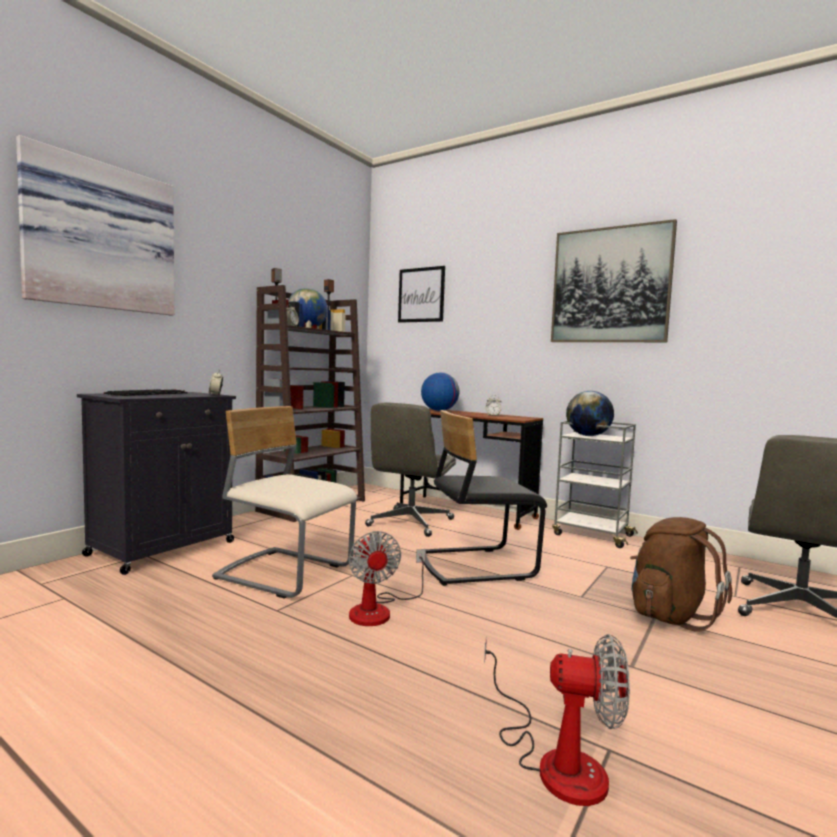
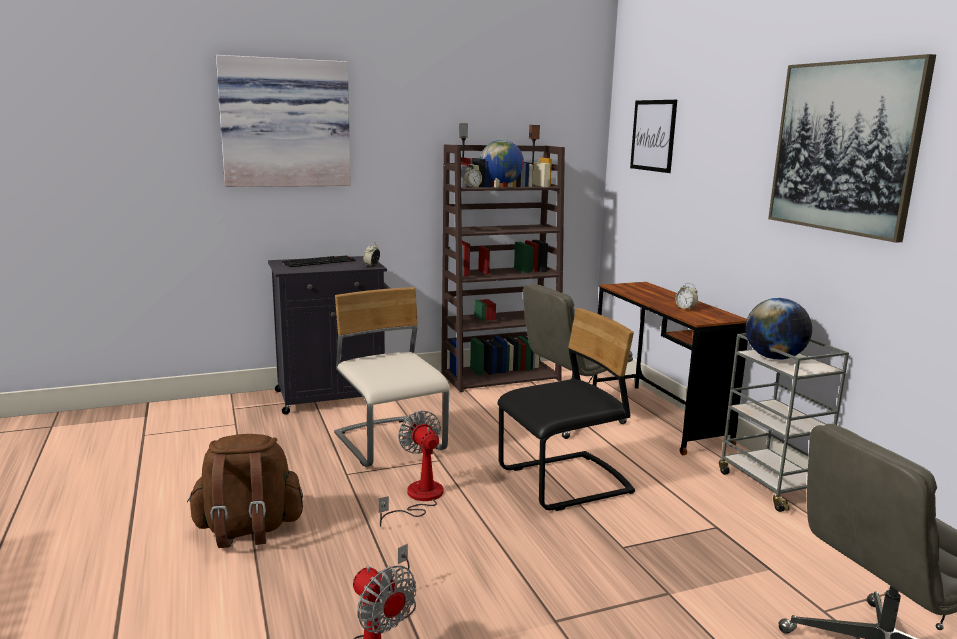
camera: 35 degrees right, 10 degrees up
fan [349,531,426,626] -> fan turned 135 degrees clockwise [378,411,444,527]
globe [421,373,459,411] -> none
black chair [423,410,547,586] -> black chair turned 135 degrees clockwise [497,308,635,511]
brown backpack [630,517,732,632] -> brown backpack moved to [187,434,303,548]

